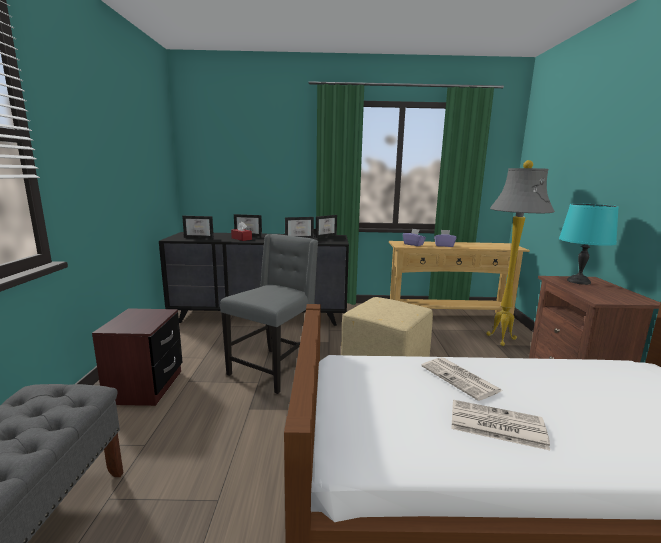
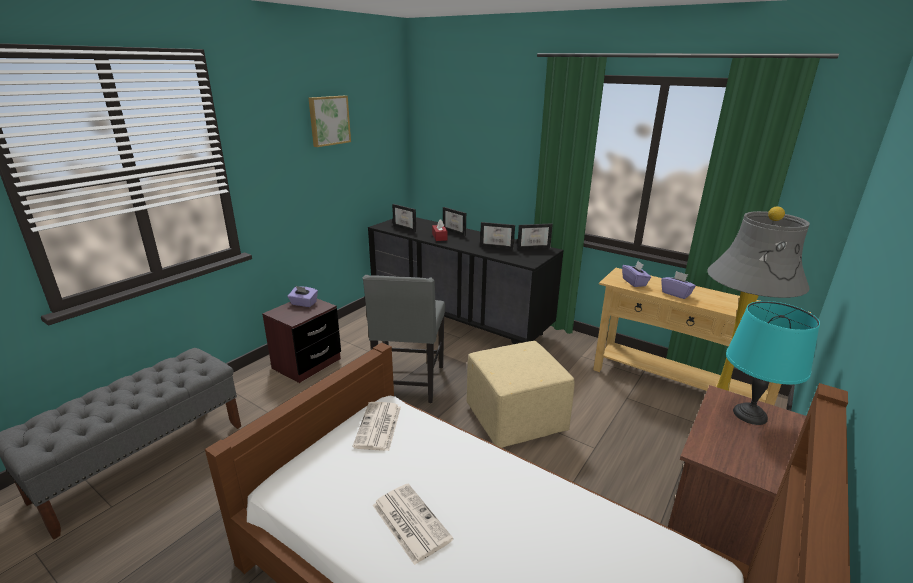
camera: 35 degrees right, 10 degrees up
grey chair [220,234,318,394] -> grey chair turned 120 degrees clockwise [362,275,445,403]
newspaper [421,357,502,401] -> newspaper moved to [353,402,401,451]
none -> purple tissue box [288,286,318,307]
none -> picture [308,96,351,147]

